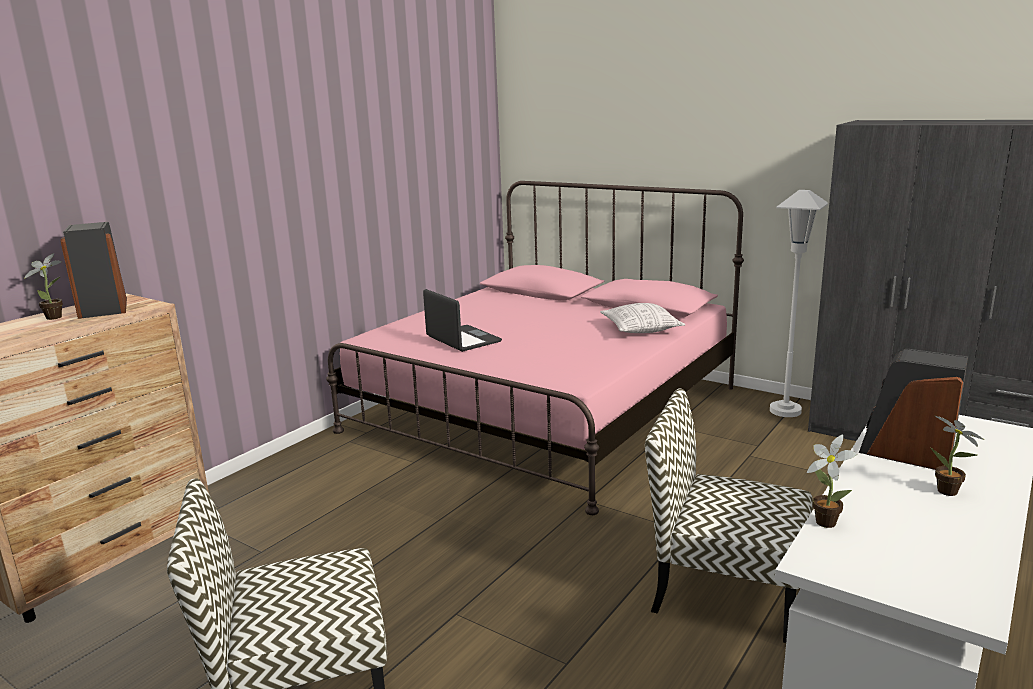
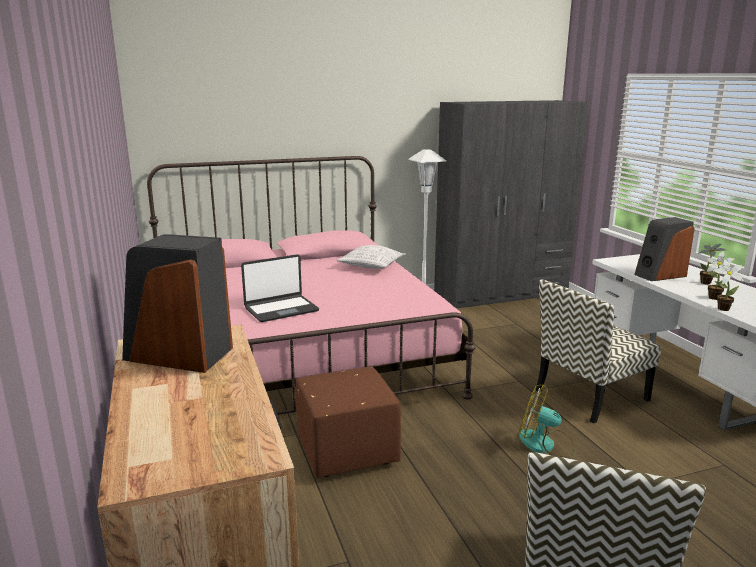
camera: 55 degrees left, 0 degrees up
potted plant [24,253,63,320] -> potted plant moved to [707,252,735,300]
laptop [423,289,502,352] -> laptop turned 150 degrees clockwise [241,254,319,322]
none -> brown ottoman [295,367,401,478]
none -> fan [519,385,575,457]

